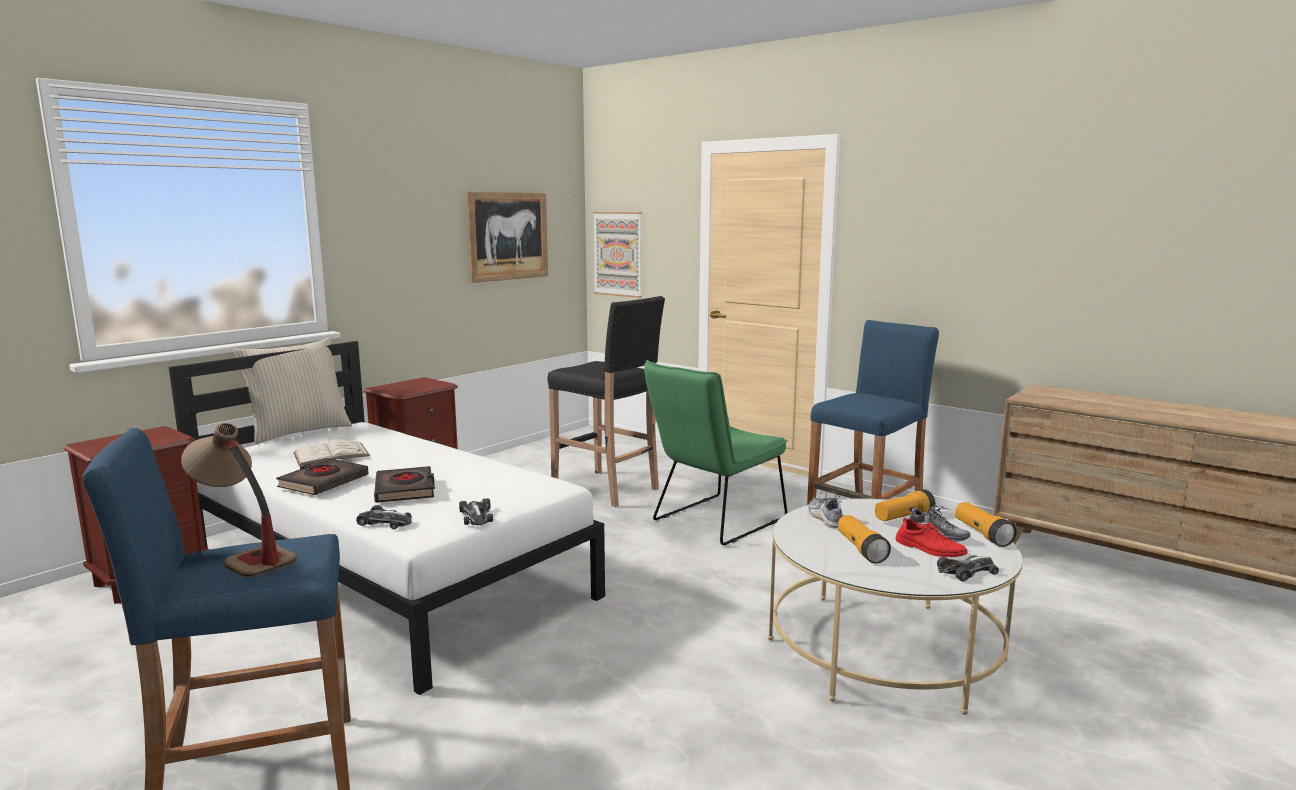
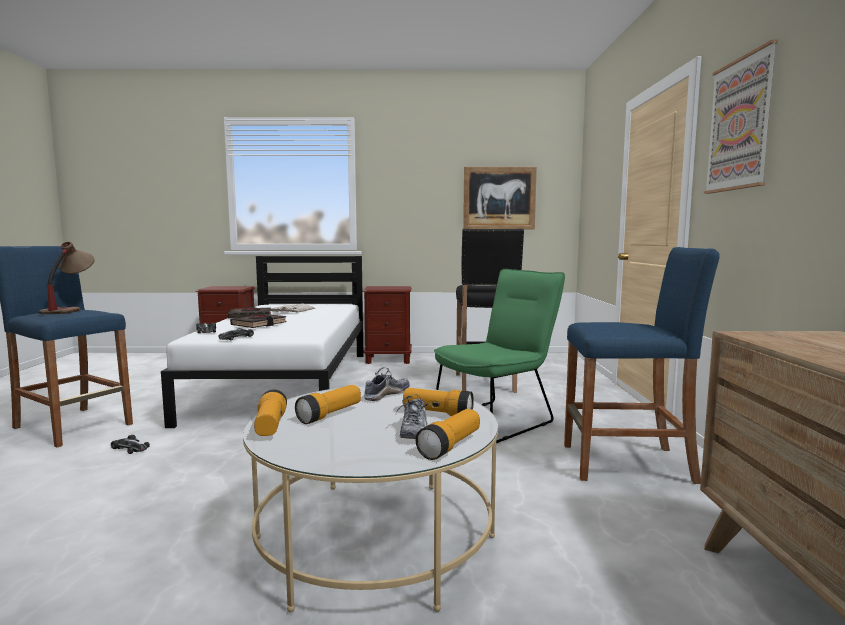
camera: 50 degrees right, 5 degrees down
beige pillow [234,338,352,444] -> none
picture [593,212,642,298] -> picture moved to [704,40,778,194]
green chair [644,360,787,545] -> green chair turned 135 degrees clockwise [434,269,565,443]
red shoe [895,517,967,557] -> none
toy car [937,555,999,581] -> toy car moved to [111,435,150,454]
none -> flashlight [254,389,287,436]

